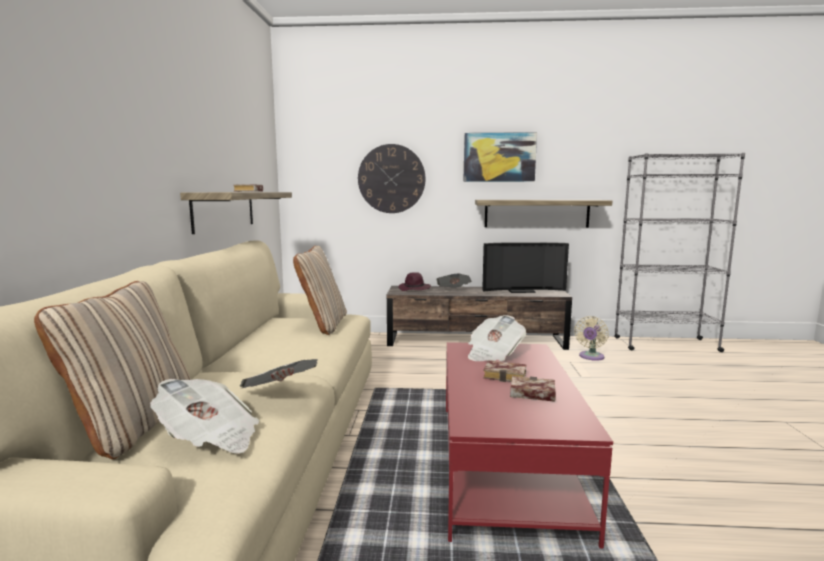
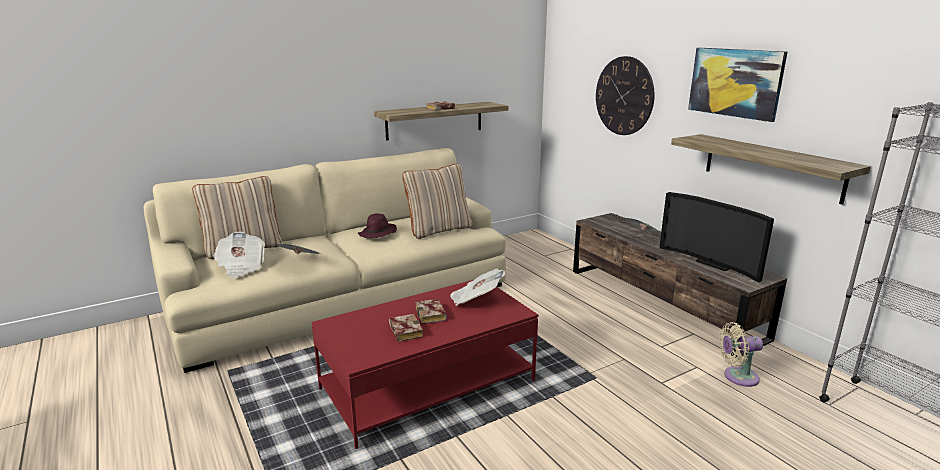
camera: 55 degrees right, 10 degrees up
purple hat [398,272,431,291] -> purple hat moved to [358,213,397,238]

